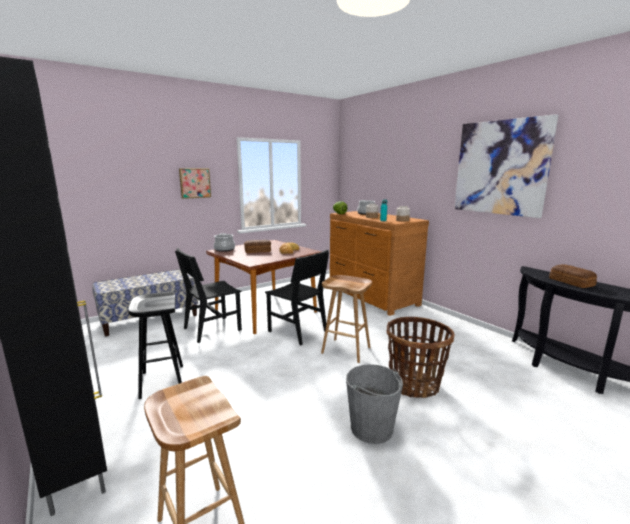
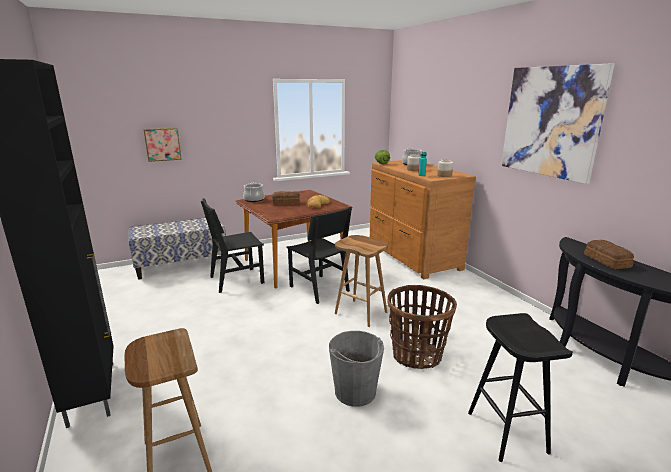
camera: 10 degrees right, 5 degrees up
black stool [128,291,183,399] -> black stool moved to [468,313,573,462]
picture [179,168,211,199] -> picture moved to [143,128,182,162]

